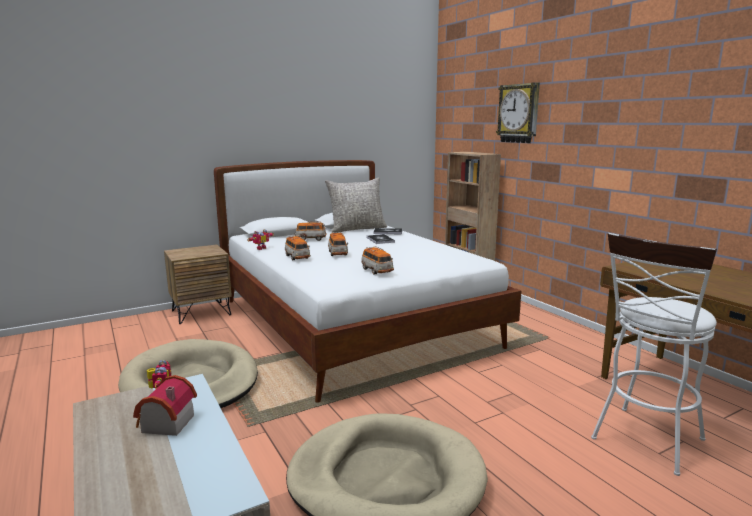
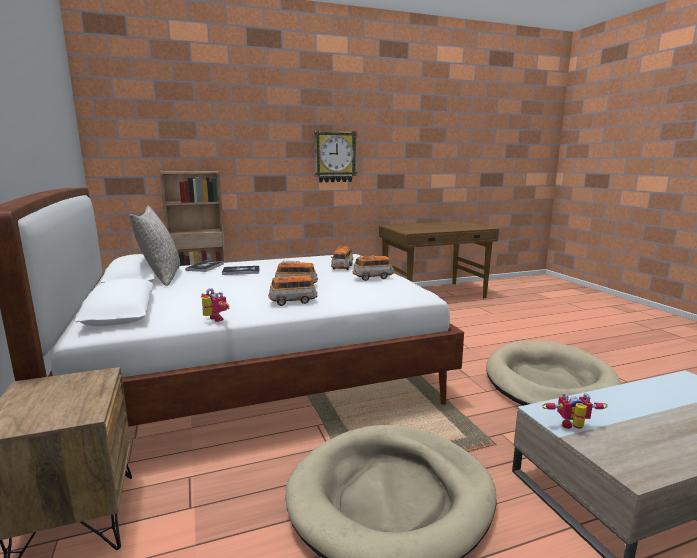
camera: 80 degrees left, 0 degrees up
toy house [133,375,197,436] -> none
toy car [294,221,327,241] -> toy car moved to [331,246,353,270]
wall clock [496,82,540,143] -> wall clock moved to [314,130,357,183]
white stool [591,233,717,476] -> none

